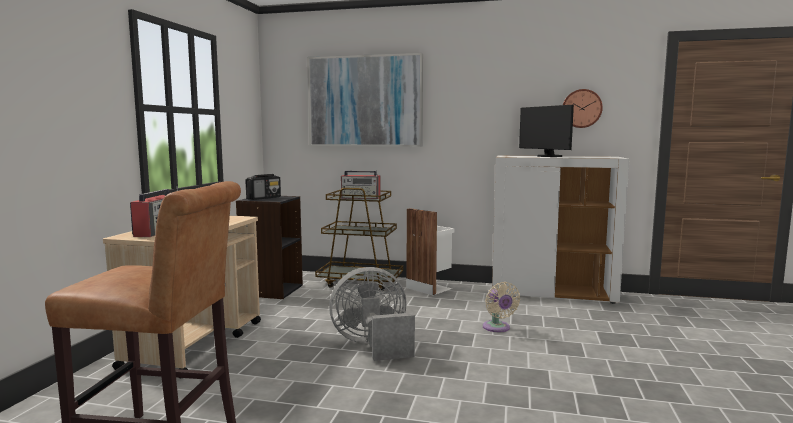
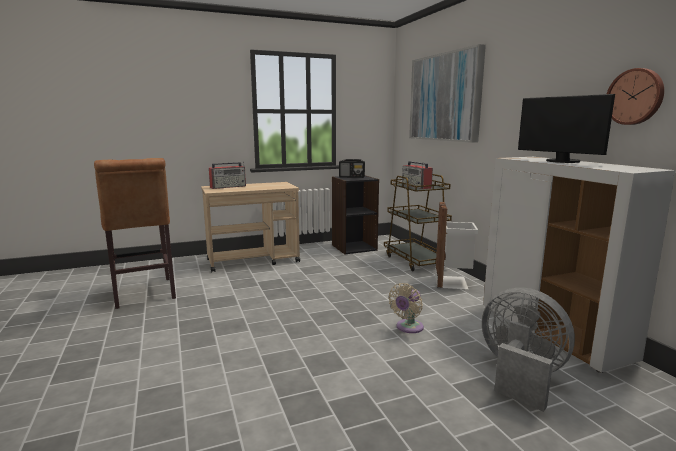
camera: 55 degrees right, 5 degrees up
grey fan [329,267,415,361] -> grey fan moved to [482,288,575,412]
monitor [519,104,574,157] -> monitor turned 60 degrees counterclockwise [518,94,615,163]

